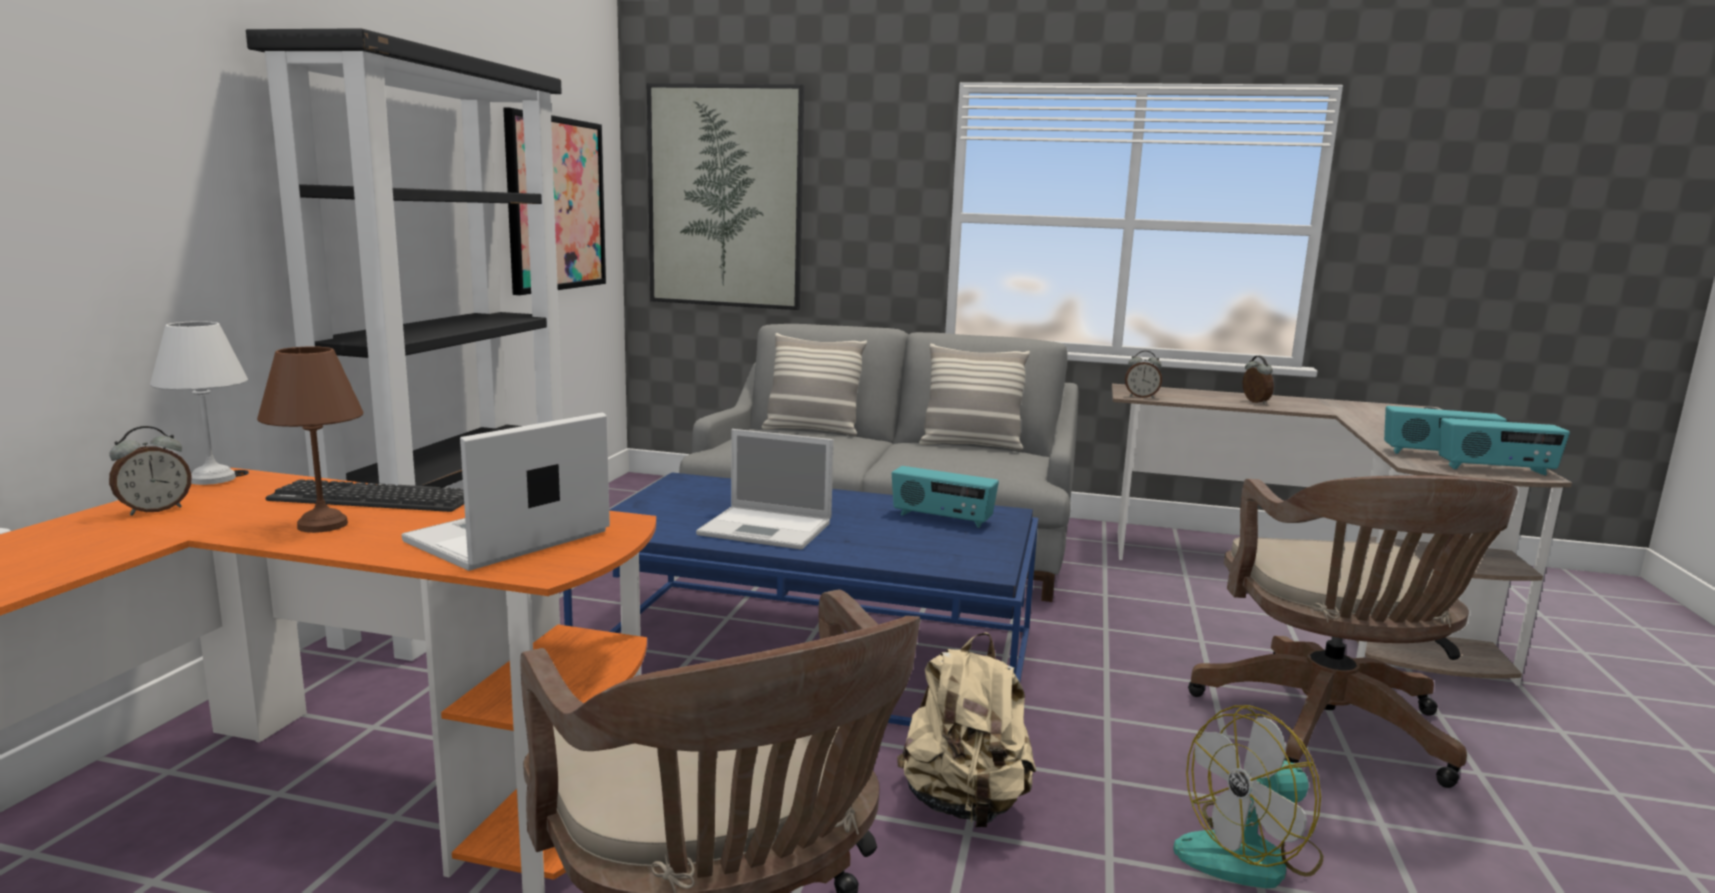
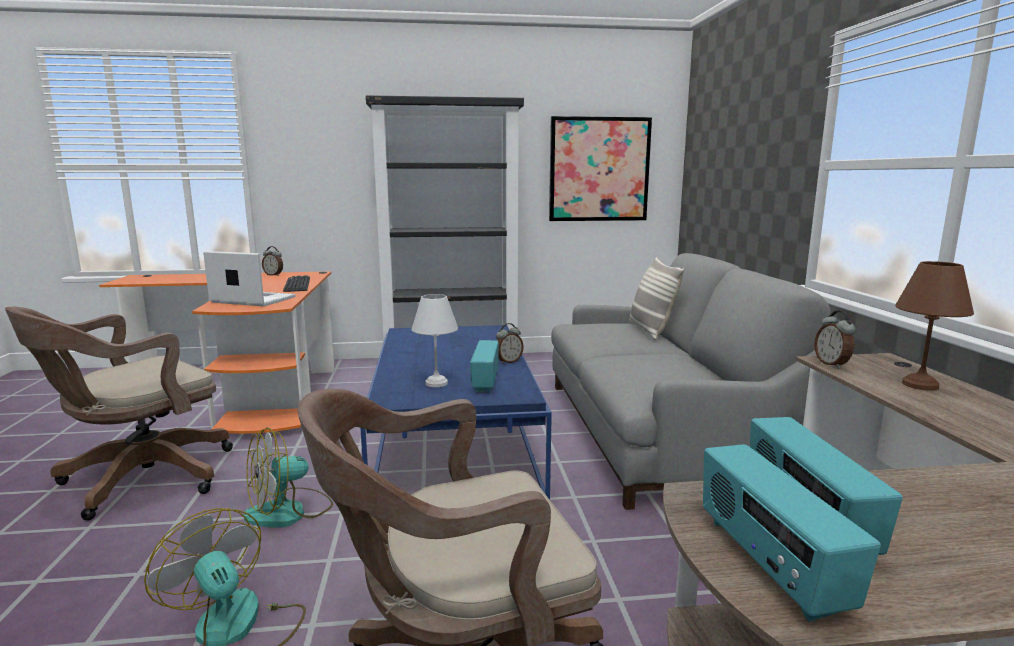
camera: 70 degrees right, 0 degrees up
white table lamp [150,321,248,485] -> white table lamp moved to [412,294,458,387]
brown table lamp [257,347,364,533] -> brown table lamp moved to [895,261,974,391]
picture [647,83,804,310] -> none
laptop [696,429,834,550] -> none
beige backpack [897,632,1036,828] -> fan [243,427,333,528]
pillow [919,344,1030,450] -> none
alarm clock [1243,356,1274,405] -> alarm clock moved to [496,323,524,364]

